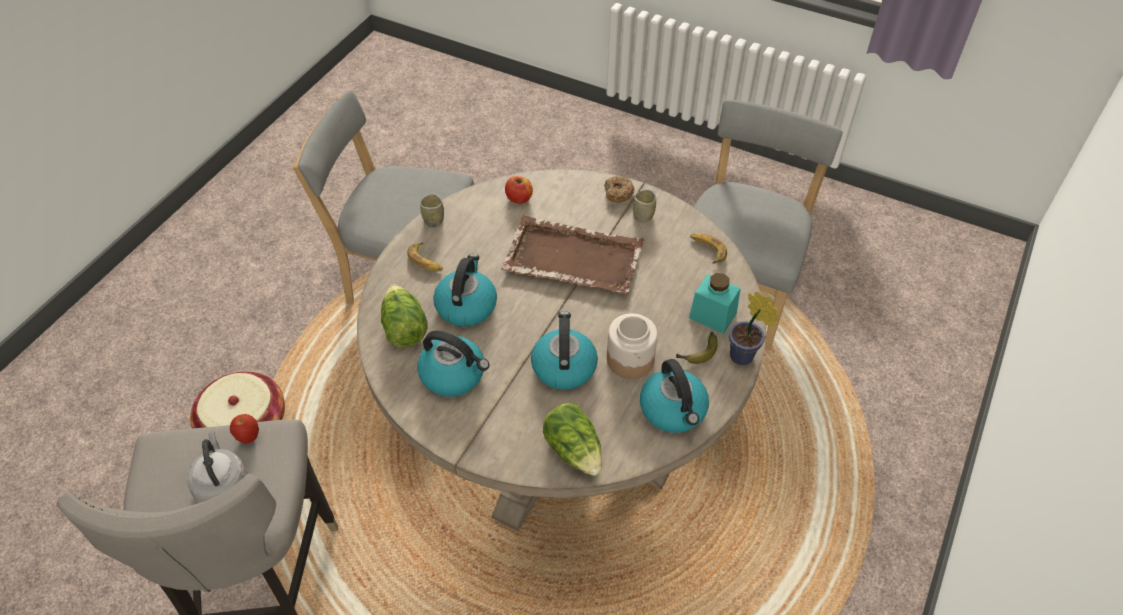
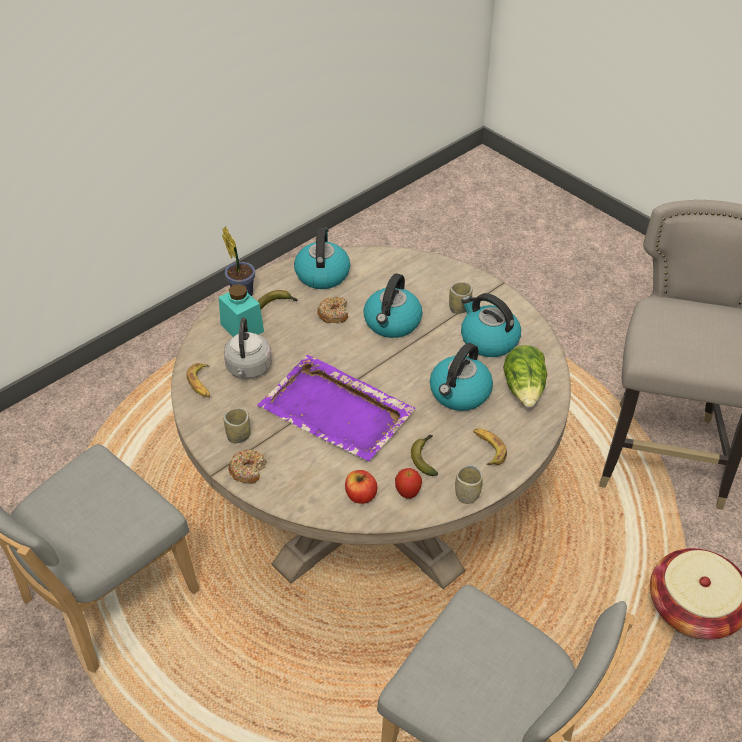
camera: 160 degrees left, 5 degrees down
grey kettle [186,431,247,503] -> grey kettle moved to [224,317,272,379]
apple [230,414,259,444] -> apple moved to [395,468,422,499]
brown tray [501,215,644,294] -> purple tray [257,355,415,461]
lettuce [543,403,602,476] -> none
jar [607,314,658,379] -> donut [317,297,348,323]
none -> banana [411,435,438,476]
none -> cup [449,282,472,314]

